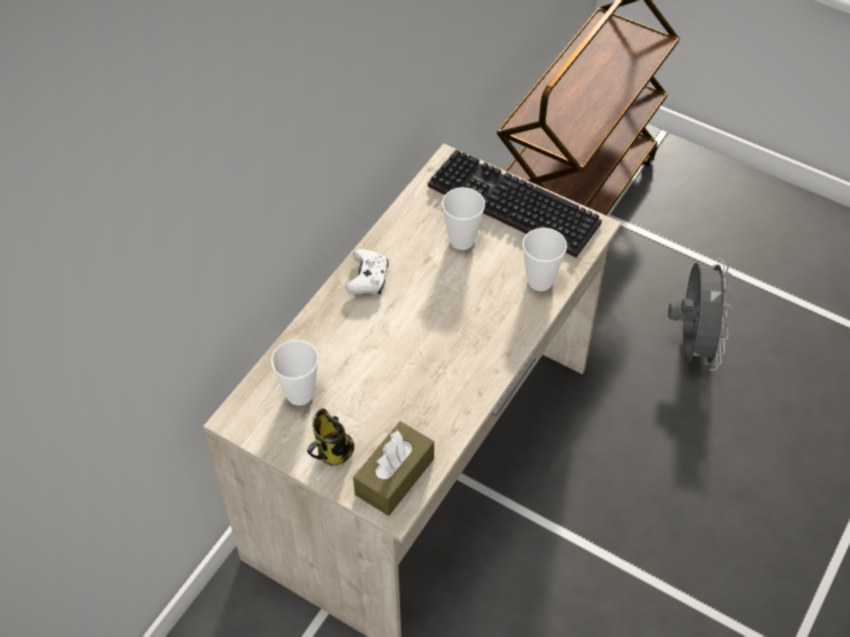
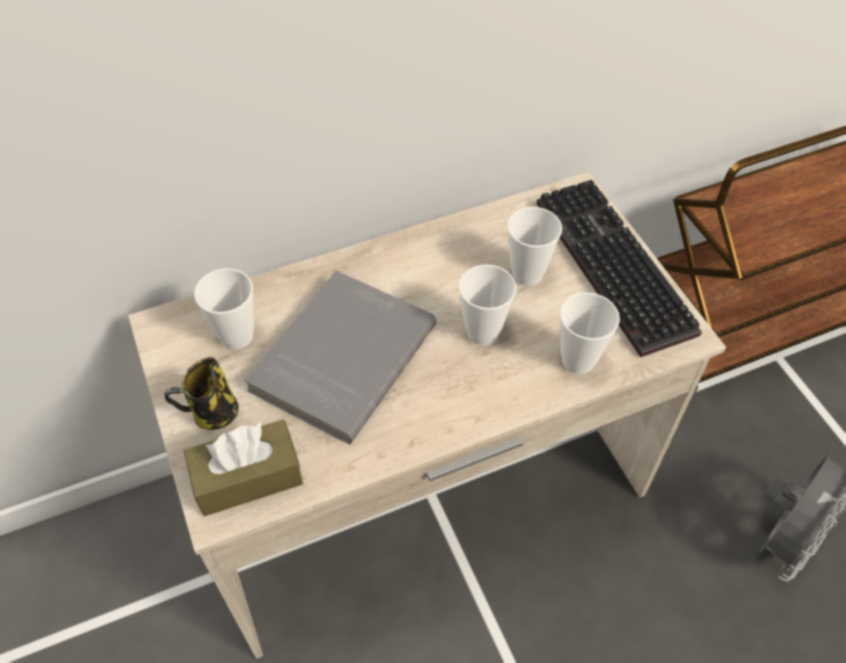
camera: 35 degrees right, 0 degrees up
white game controller [345,249,389,294] -> none
none -> grey book [244,271,436,444]
none -> cup [458,264,516,345]

